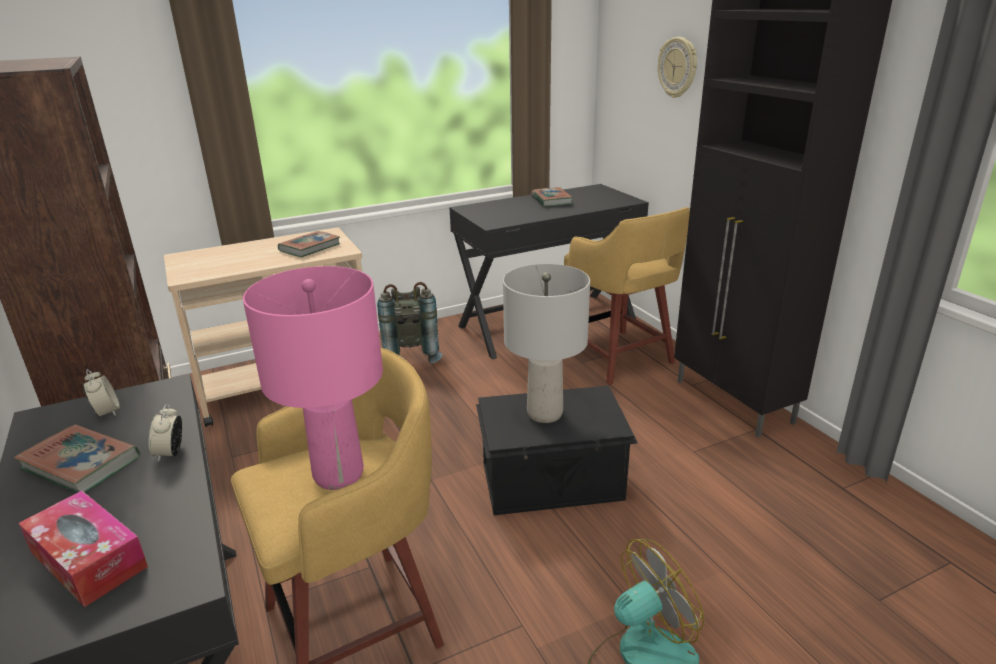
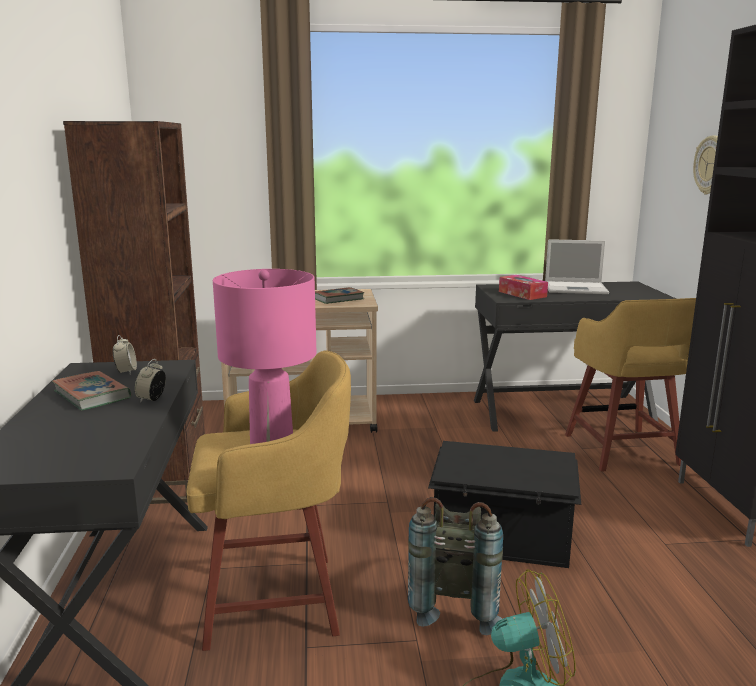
camera: 20 degrees right, 10 degrees down
tissue box [19,491,148,607] -> tissue box moved to [499,275,548,300]
grey backpack [377,282,443,364] -> grey backpack moved to [408,497,503,635]
grey table lamp [503,264,590,423] -> none
book [531,187,573,207] -> laptop [545,239,609,294]

